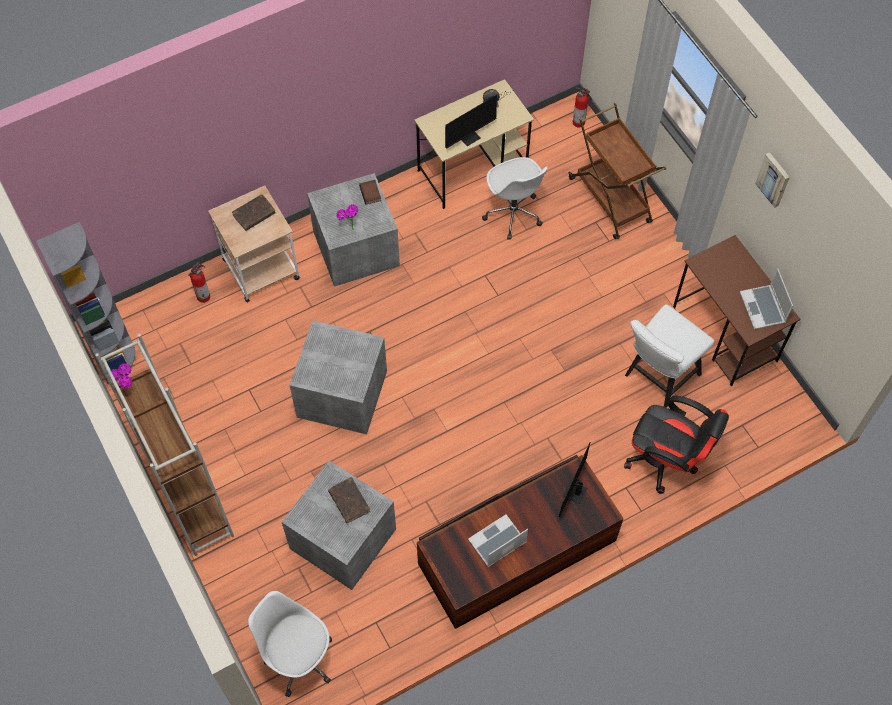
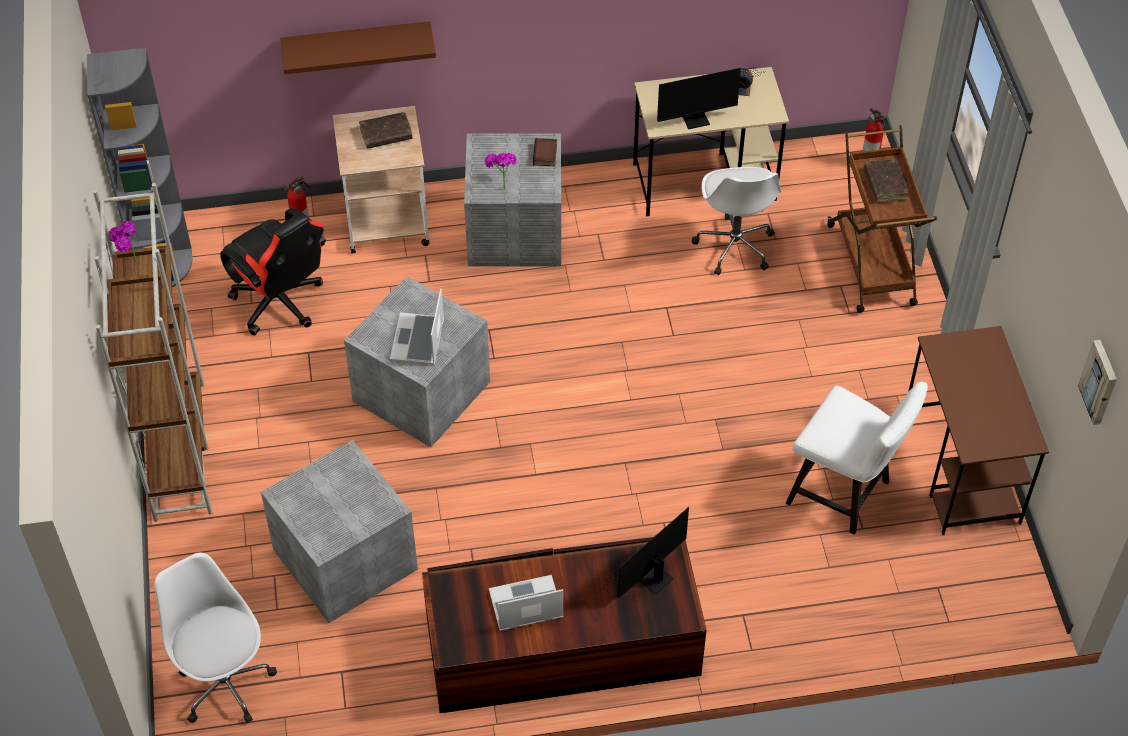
camera: 20 degrees right, 10 degrees down
brown book [328,477,370,523] -> brown book moved to [864,159,908,202]
black office chair [624,395,729,494] -> black office chair moved to [220,208,326,336]
white chair [625,304,714,408] -> white chair turned 120 degrees counterclockwise [786,382,928,535]
laptop [740,268,793,329] -> laptop moved to [390,288,444,365]
picture [755,152,790,208] -> picture moved to [1078,340,1117,425]
none -> brown shelf [280,21,436,74]

